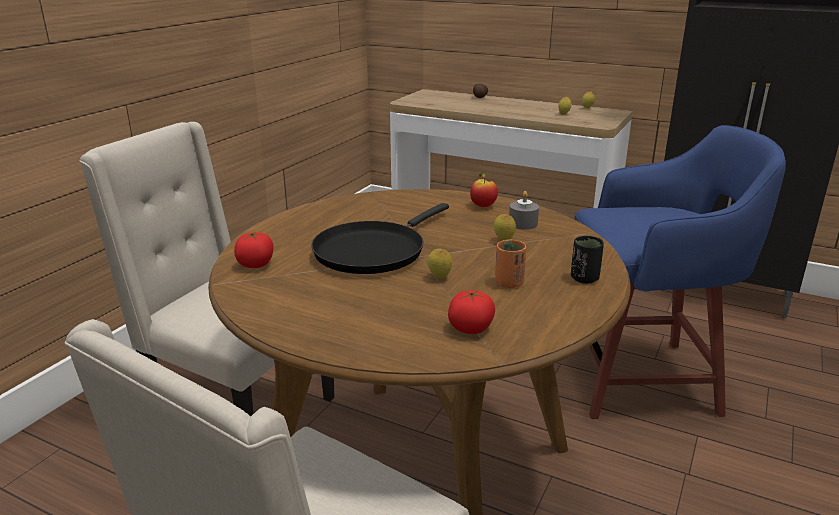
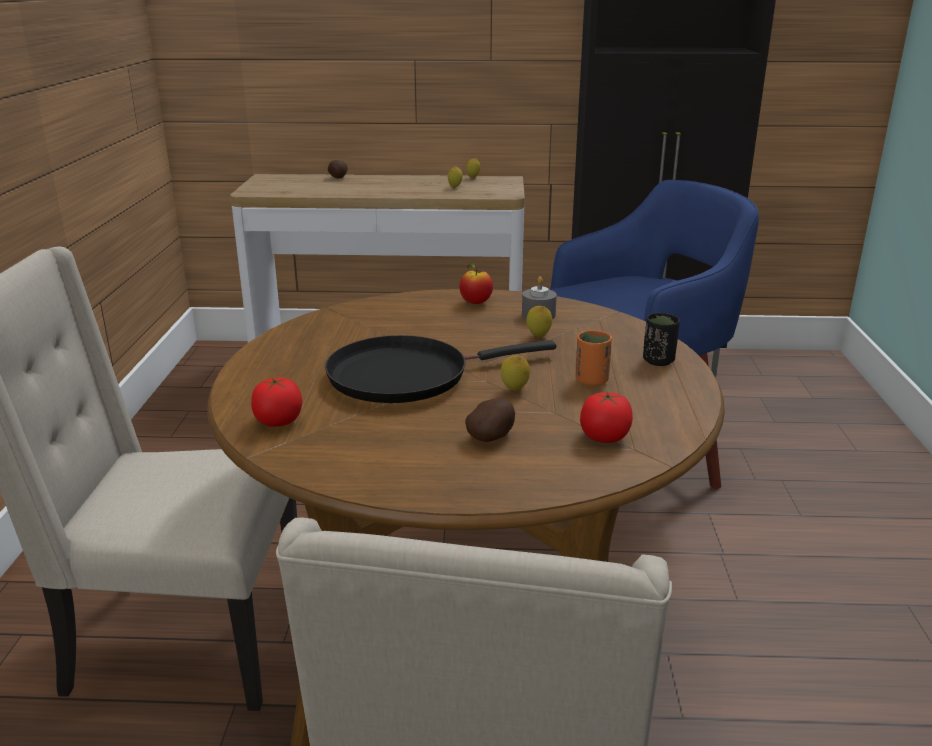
camera: 25 degrees left, 0 degrees up
black frying pan [311,203,449,274] -> black frying pan turned 60 degrees clockwise [325,335,556,403]
none -> potato [465,398,515,442]

